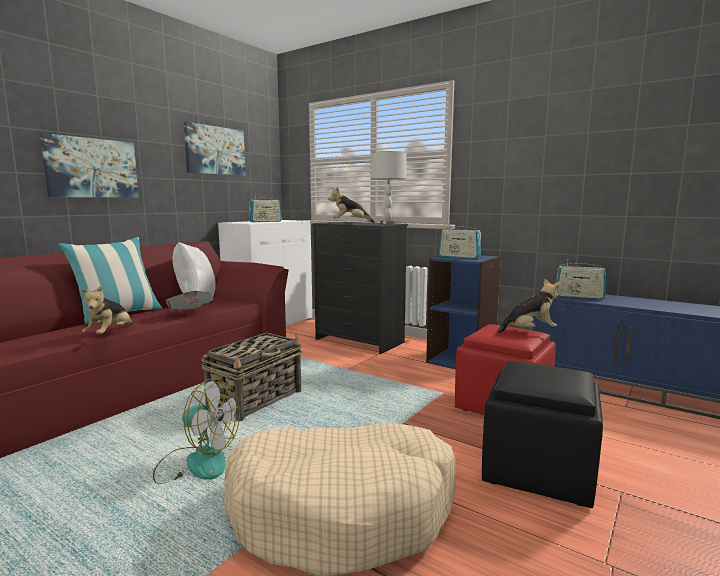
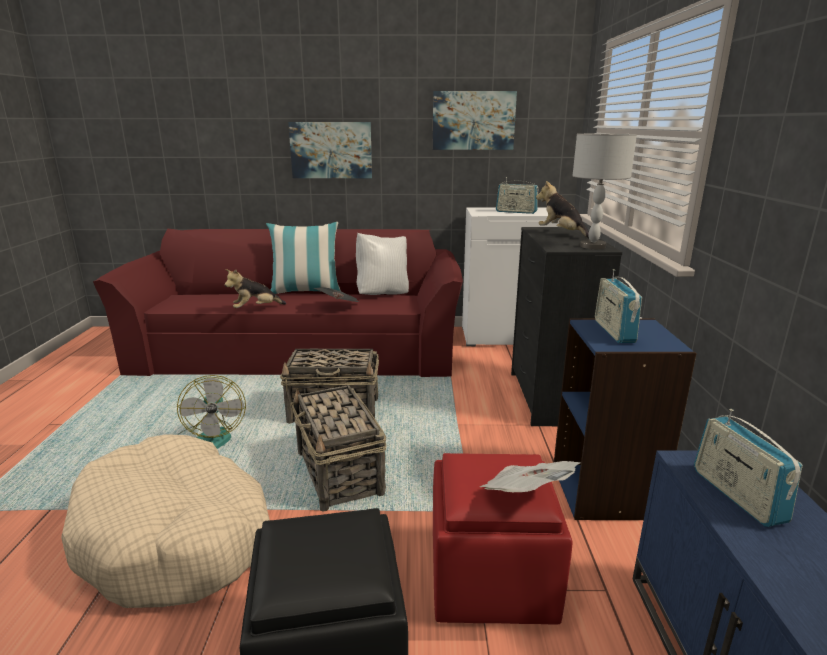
camera: 55 degrees right, 10 degrees up
plush toy [497,279,560,334] -> newspaper [480,461,581,492]
none -> basket [290,385,386,511]

